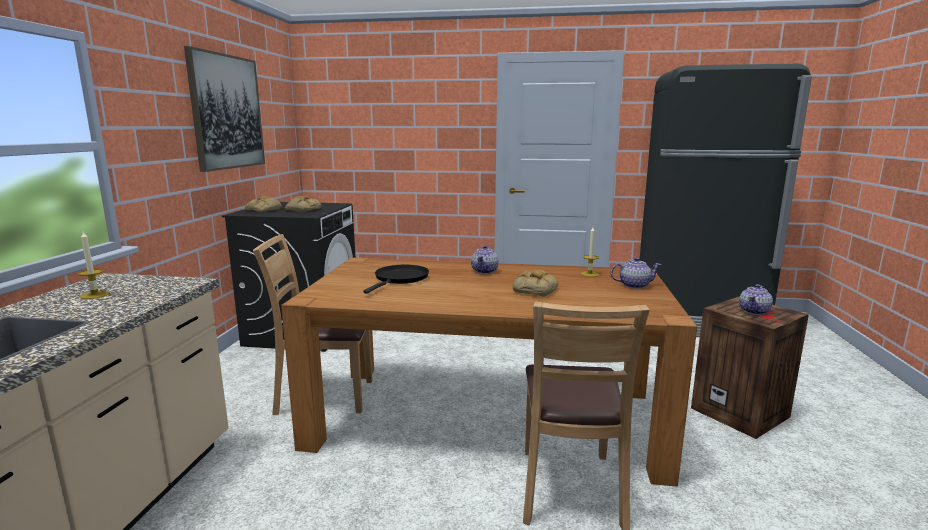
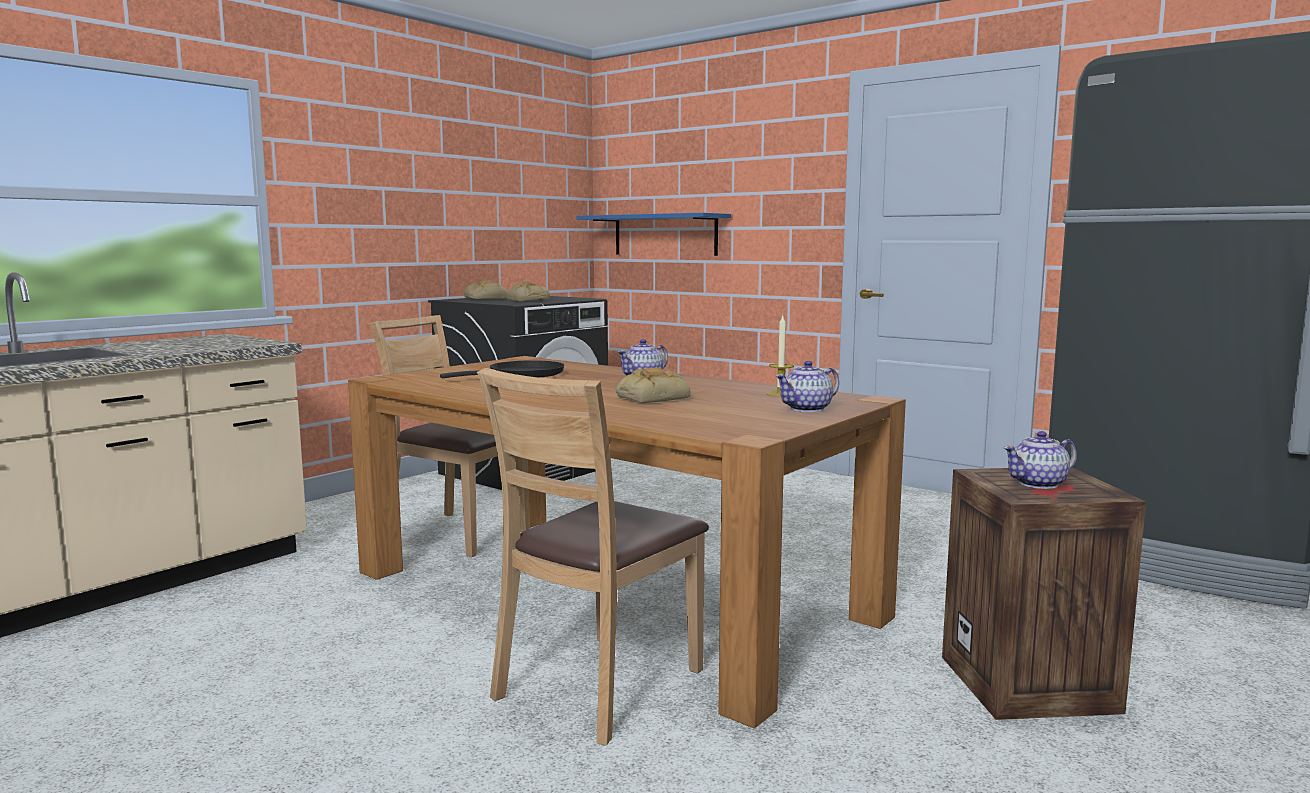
camera: 30 degrees right, 5 degrees down
candle [78,232,110,299] -> none
picture [184,46,265,172] -> none
teapot [611,257,661,289] -> teapot turned 120 degrees clockwise [775,361,839,412]
none -> blue shelf [576,213,731,256]

